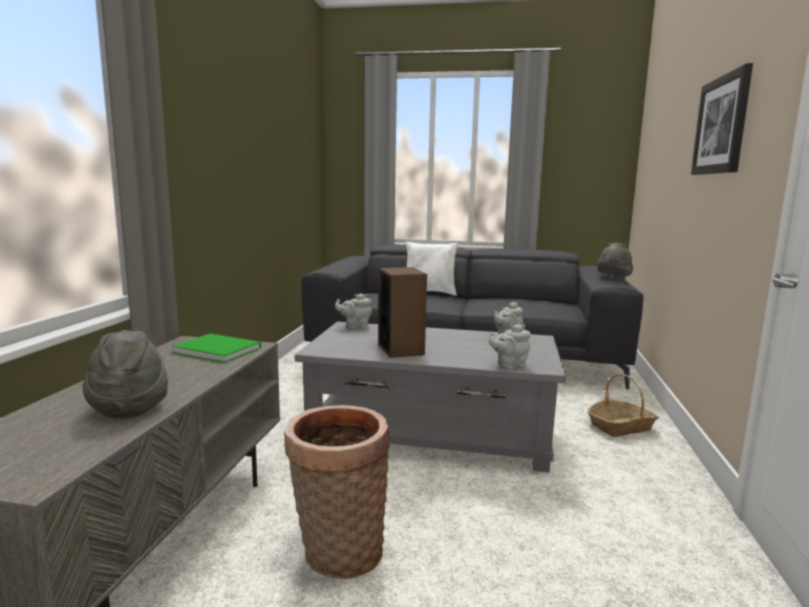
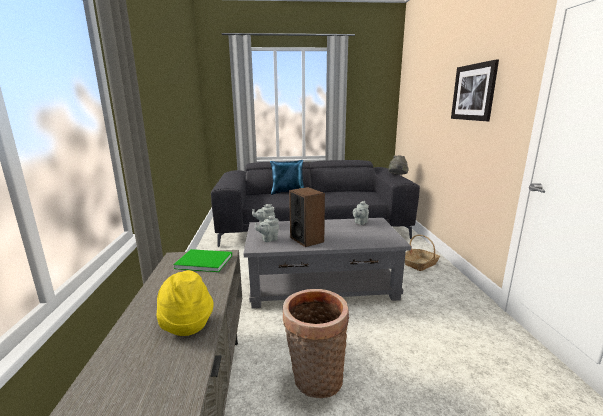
camera: 15 degrees left, 5 degrees up
grey hat [83,330,168,419] -> yellow hat [157,270,213,336]
white pillow [406,242,458,296] -> blue pillow [270,160,304,195]
grey teapot [488,324,531,370] -> grey teapot moved to [255,215,279,242]

